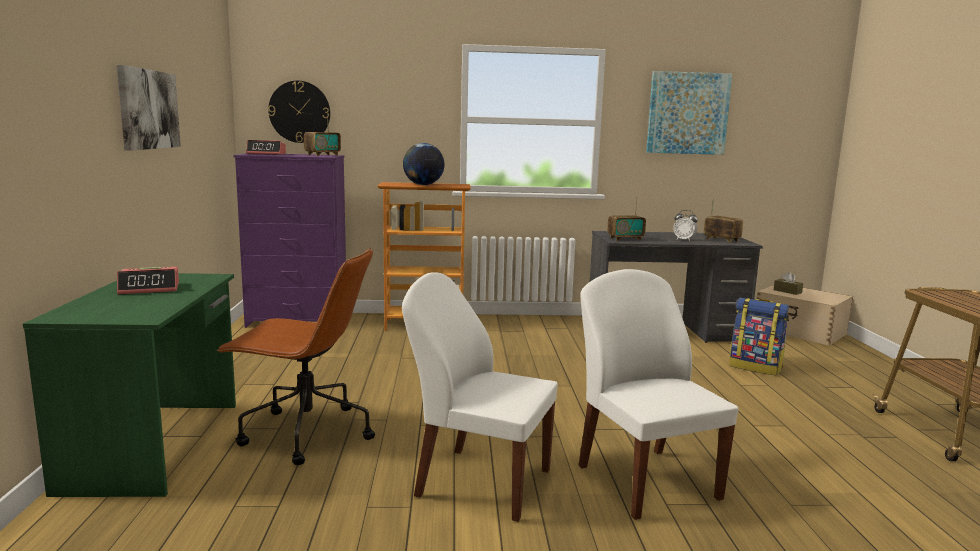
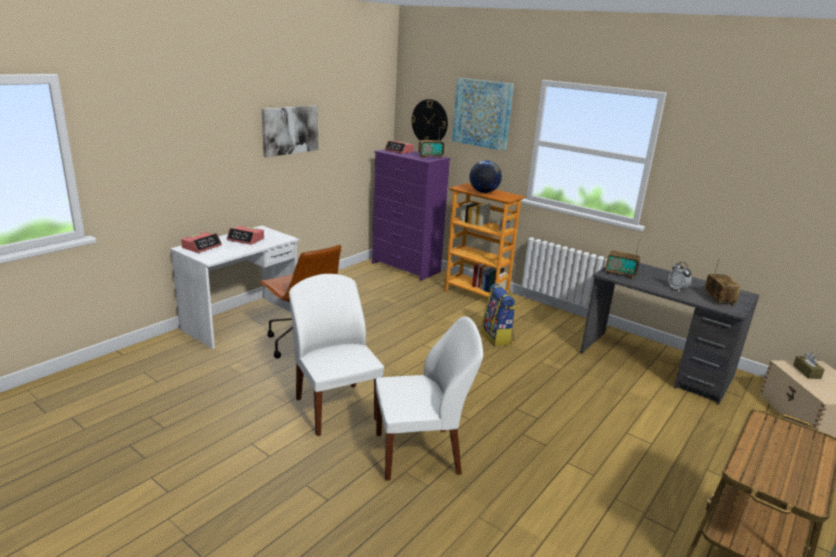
camera: 40 degrees right, 10 degrees up
green desk [23,273,236,497] -> white desk [170,226,299,349]
white chair [579,269,739,520] -> white chair turned 60 degrees clockwise [376,316,483,481]
picture [646,71,732,155] -> picture moved to [452,78,514,151]
backpack [729,298,789,376] -> backpack moved to [482,284,516,346]
none -> alarm clock [181,232,222,253]

